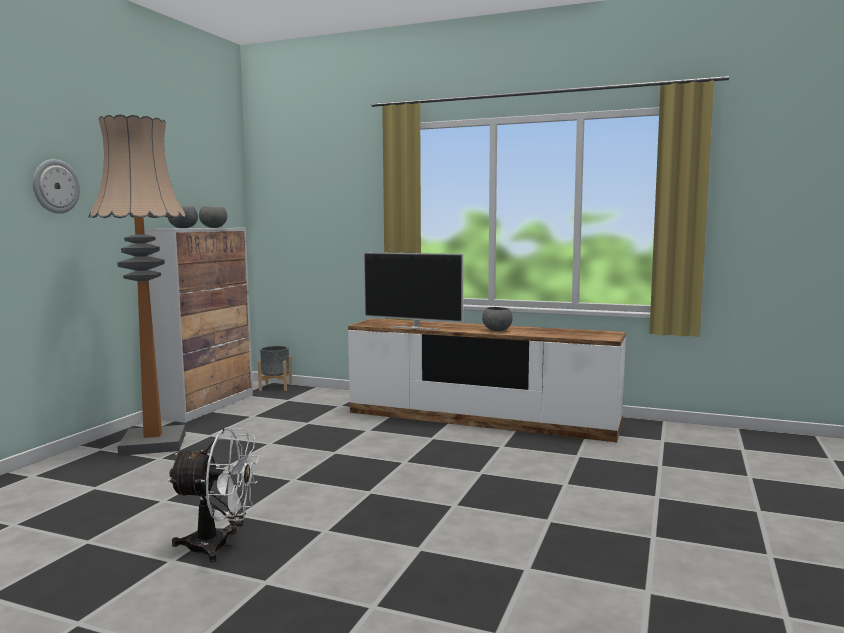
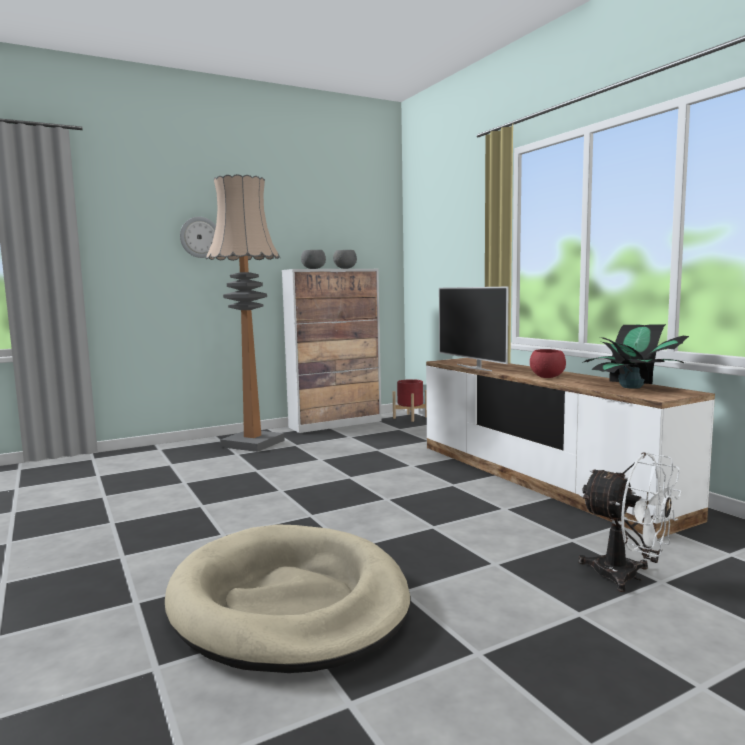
camera: 40 degrees right, 0 degrees up
white fan [167,427,259,562] -> white fan moved to [579,452,682,592]
grey planter [258,346,292,391] -> red planter [393,379,427,422]
grey bowl [482,307,512,332] -> red bowl [530,349,566,378]
none -> beige dog bed [165,524,411,673]
none -> potted plant [582,324,689,389]

